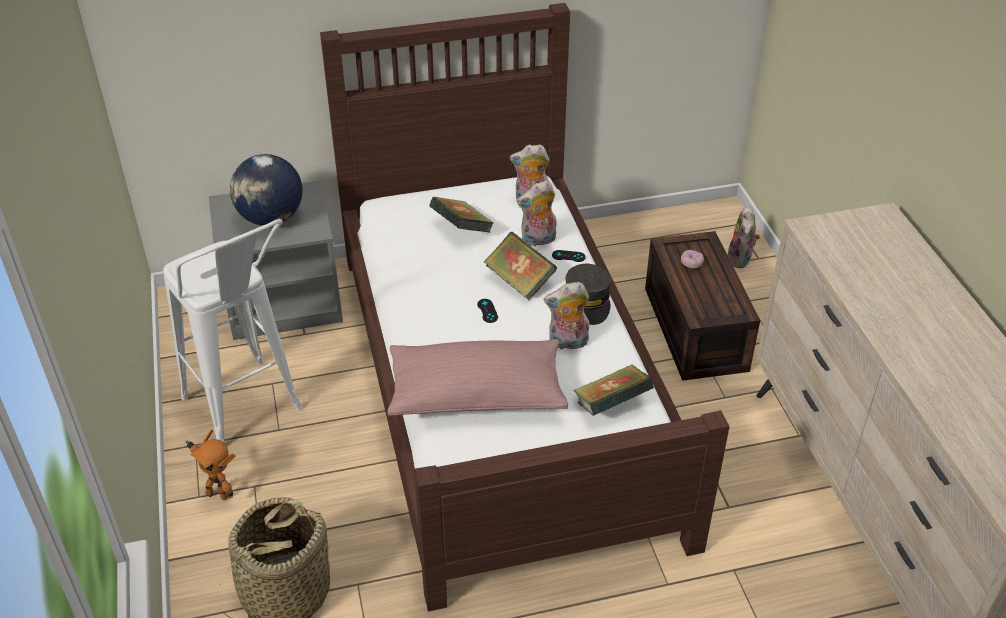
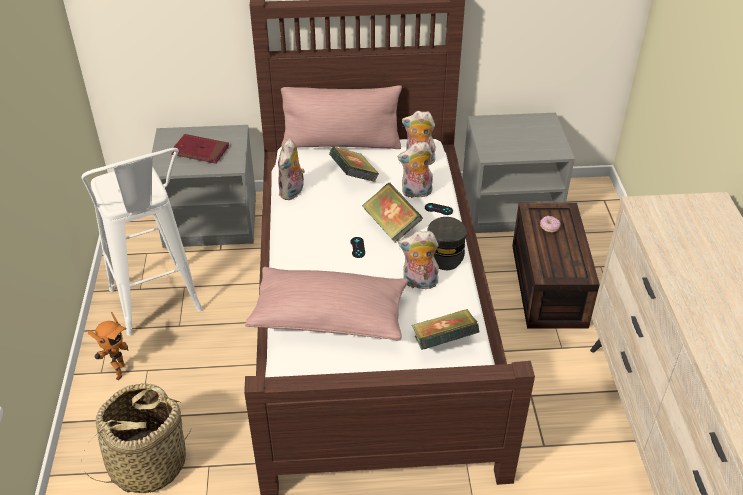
camera: 10 degrees right, 0 degrees up
toy robot [186,430,236,500] -> toy robot turned 120 degrees counterclockwise [88,312,129,380]
globe [230,154,303,226] -> red book [171,134,229,164]
plush toy [728,205,760,268] -> plush toy moved to [278,139,305,200]
none -> pink pillow [281,86,402,149]
none -> grey nightstand [462,113,575,233]

